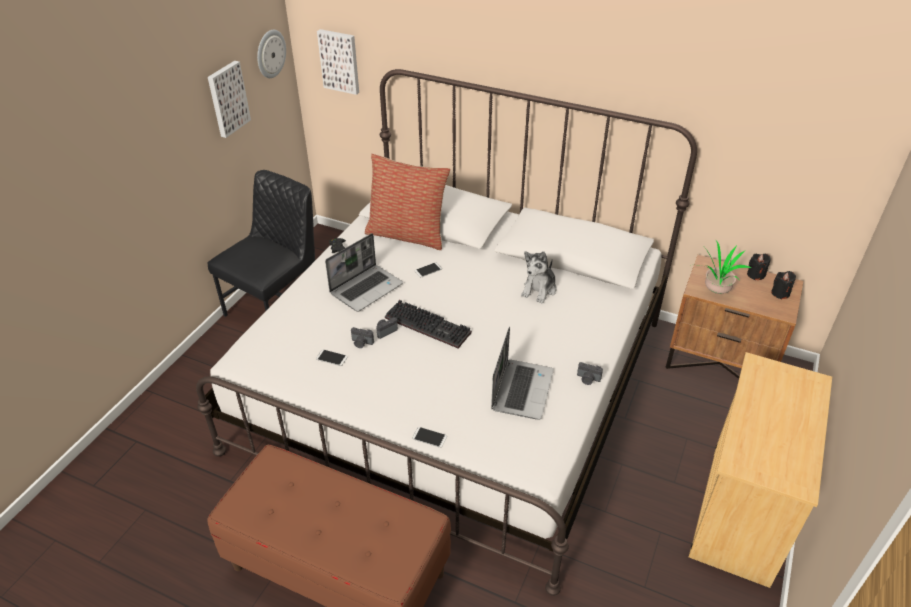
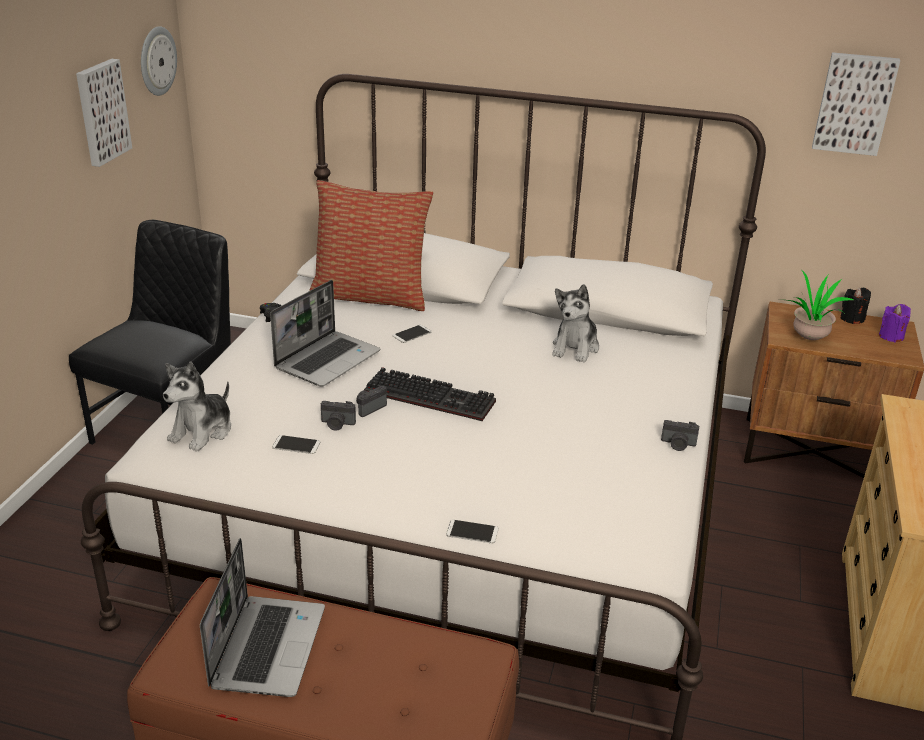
camera: 10 degrees left, 10 degrees down
picture [317,29,359,95] -> picture moved to [812,52,900,156]
laptop [491,327,554,420] -> laptop moved to [200,538,325,697]
black candle [771,271,796,299] -> purple candle [879,304,911,342]
none -> plush toy [163,361,231,452]

